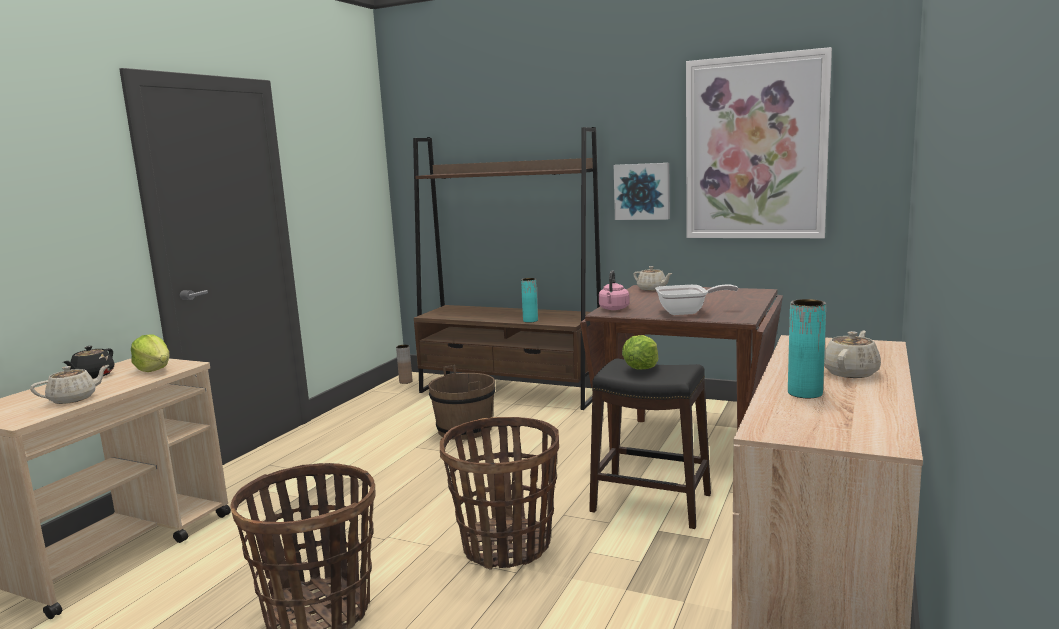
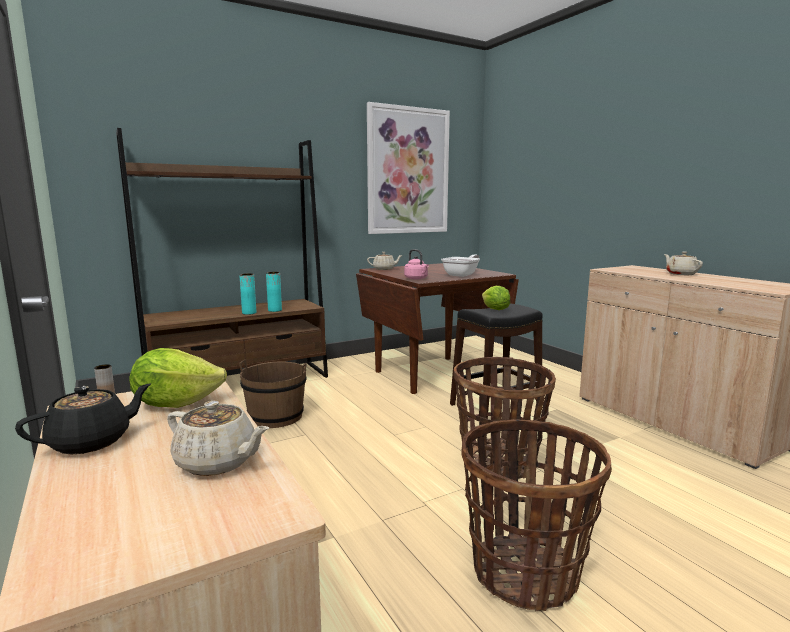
camera: 55 degrees left, 0 degrees up
beige teapot [30,365,110,404] -> beige teapot turned 120 degrees clockwise [167,401,269,476]
black teapot [63,346,115,379] -> black teapot turned 90 degrees counterclockwise [15,383,152,455]
picture [614,163,670,220] -> none
turquoise vase [788,299,826,398] -> turquoise vase moved to [239,273,256,315]

